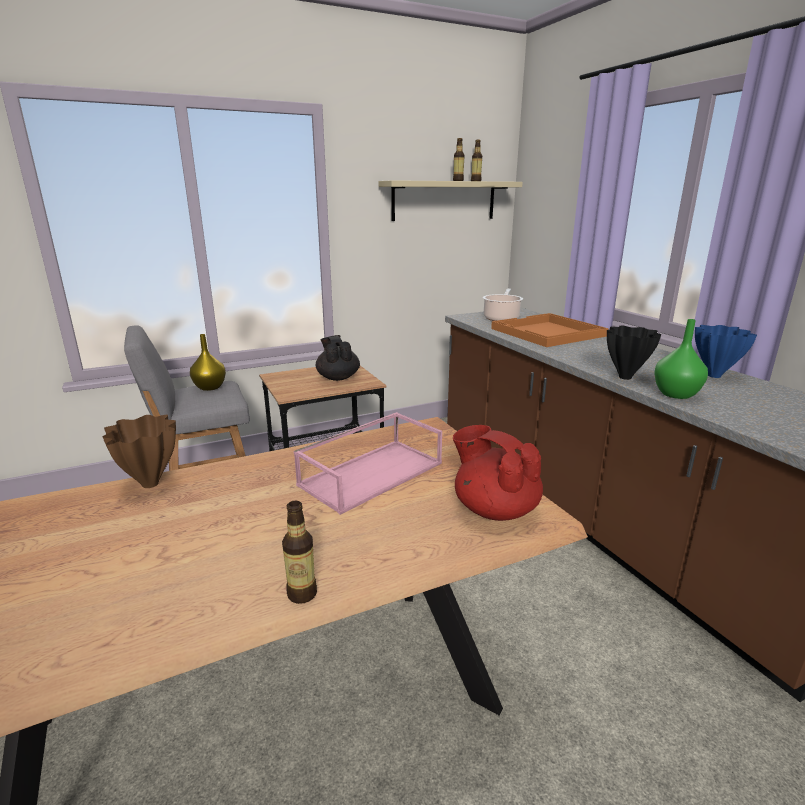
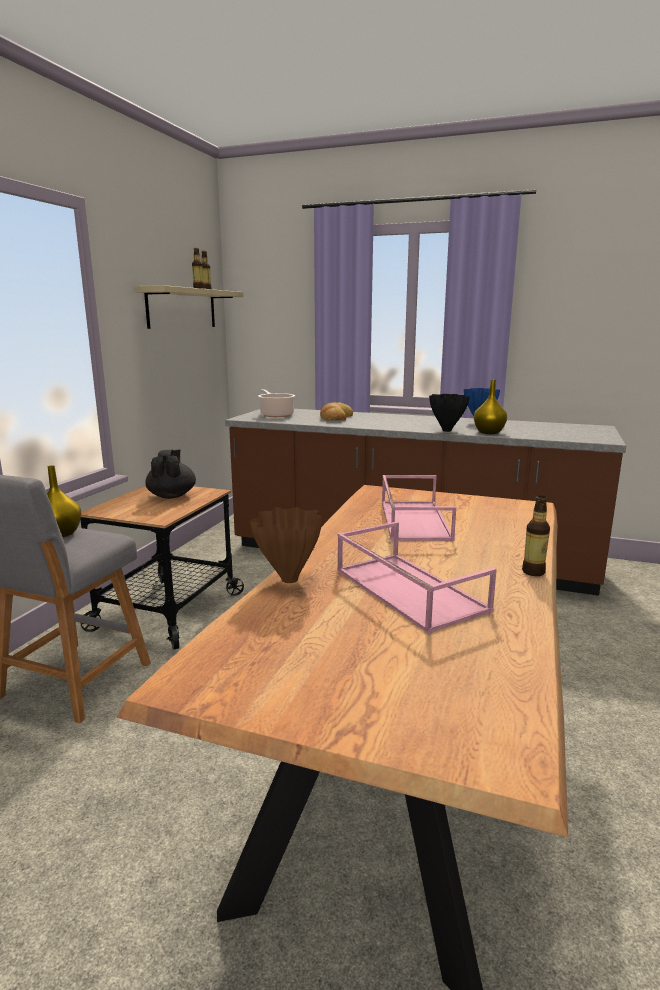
camera: 45 degrees left, 5 degrees down
black teapot [316,335,360,381] -> black teapot turned 60 degrees clockwise [145,449,196,499]
red teapot [453,425,543,521] -> none
orange tray [491,313,609,347] -> bread [320,402,353,421]
green vase [654,319,708,399] -> yellow vase [474,379,507,434]
none -> pink tray [337,522,497,634]

